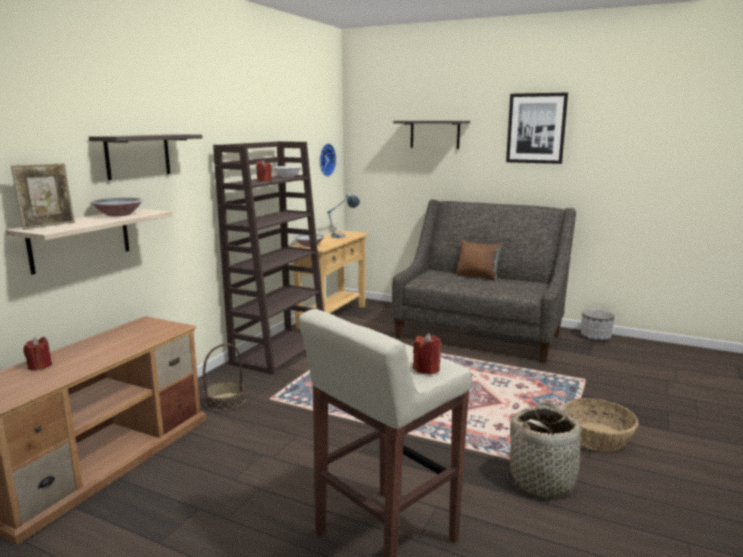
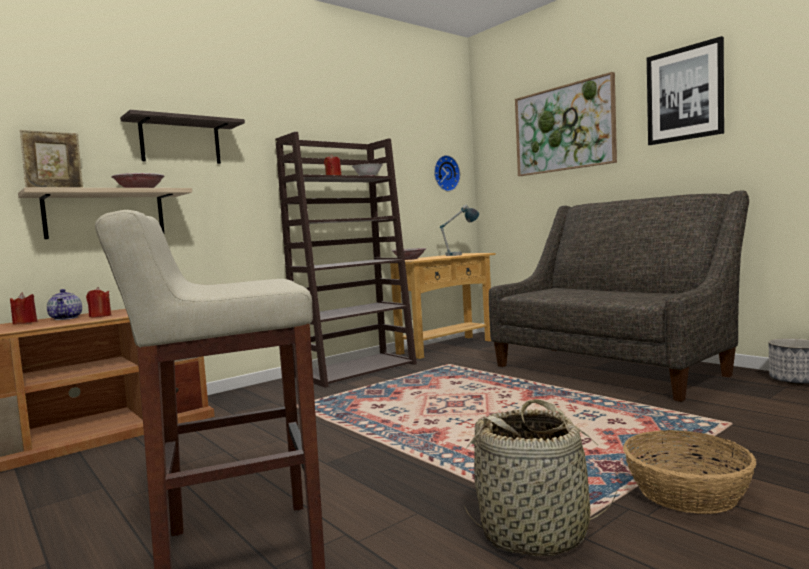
camera: 25 degrees right, 10 degrees down
basket [203,343,246,411] -> none
shelf [393,121,470,149] -> picture [515,72,617,176]
red candle [413,333,441,375] -> red candle moved to [86,287,111,317]
brown pillow [456,240,503,281] -> none
none -> teapot [47,289,82,320]

